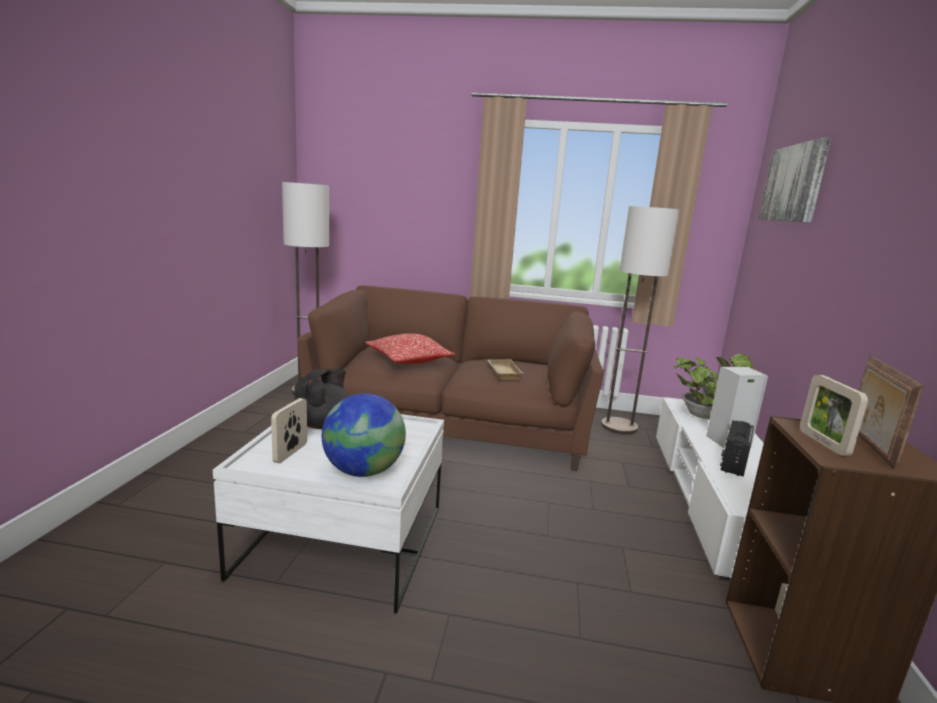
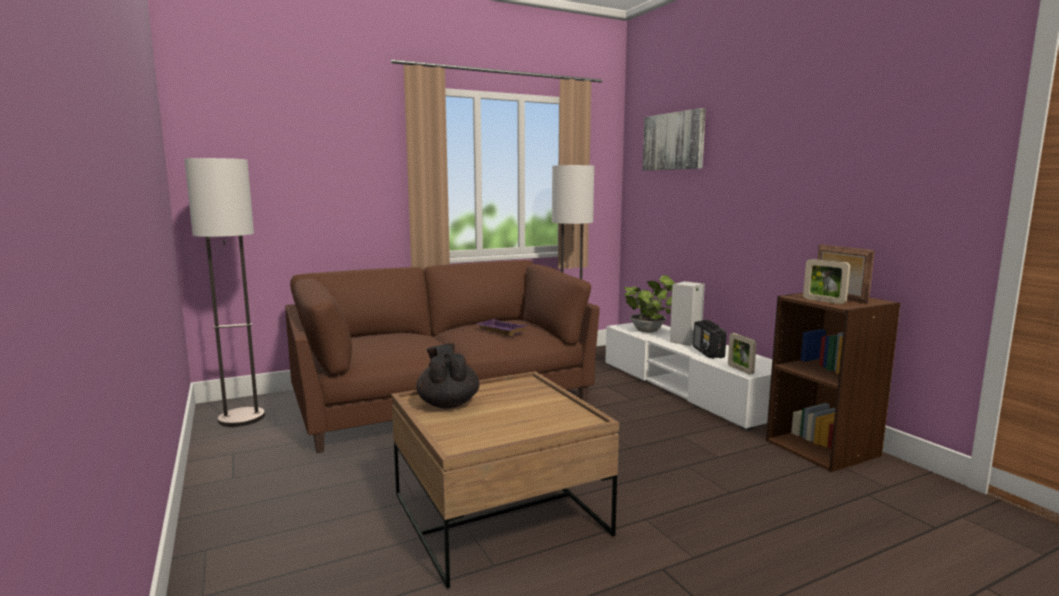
camera: 35 degrees left, 5 degrees down
white coffee table [213,414,444,613] -> brown coffee table [391,371,619,588]
picture frame [271,398,307,463] -> picture frame moved to [728,333,757,375]
globe [322,393,406,477] -> none
pillow [365,333,456,364] -> none
beige tray [488,359,523,380] -> purple tray [476,319,526,336]

